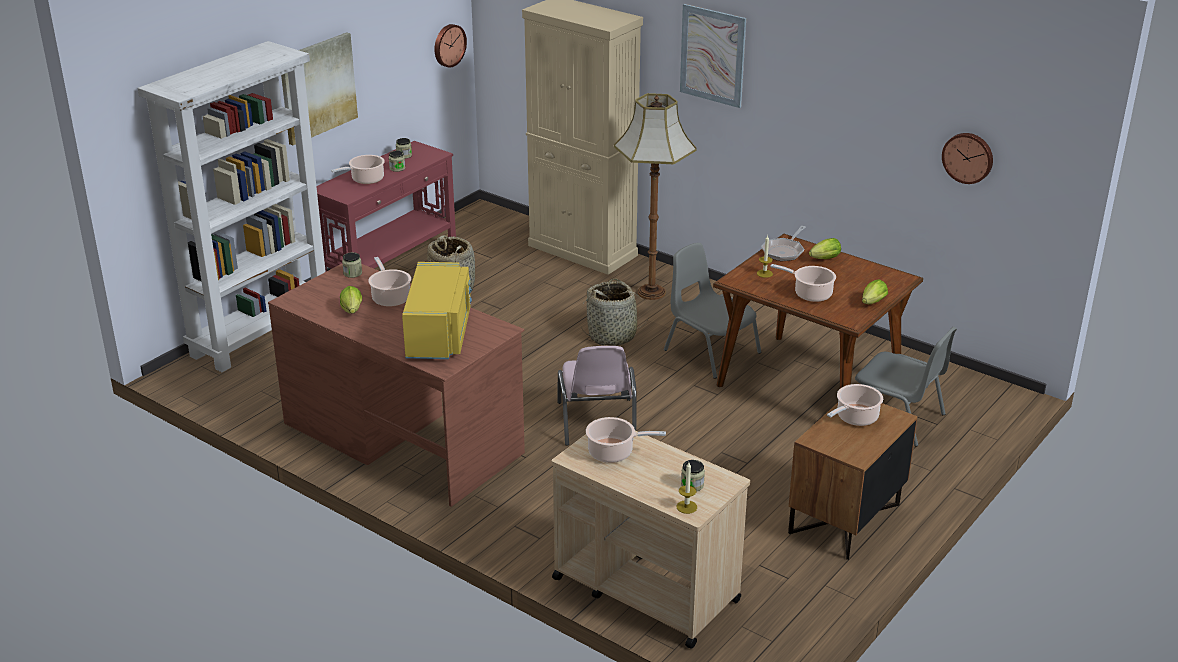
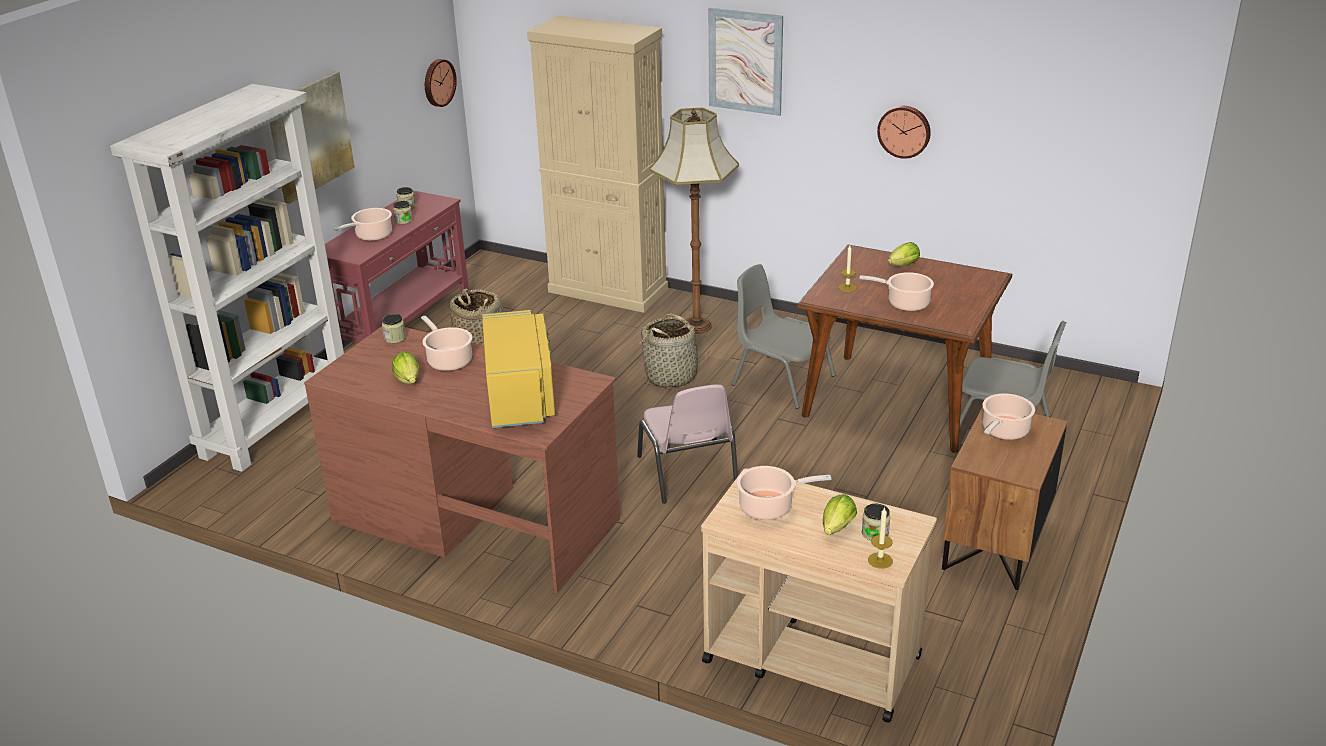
camera: 10 degrees left, 0 degrees up
frying pan [761,226,806,262] -> none
lettuce [862,280,888,304] -> lettuce moved to [823,494,857,535]
wall clock [942,133,993,184] -> wall clock moved to [877,106,931,159]

